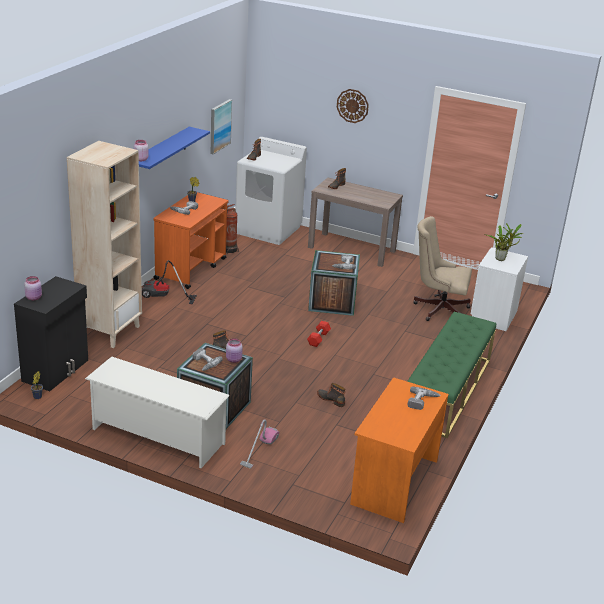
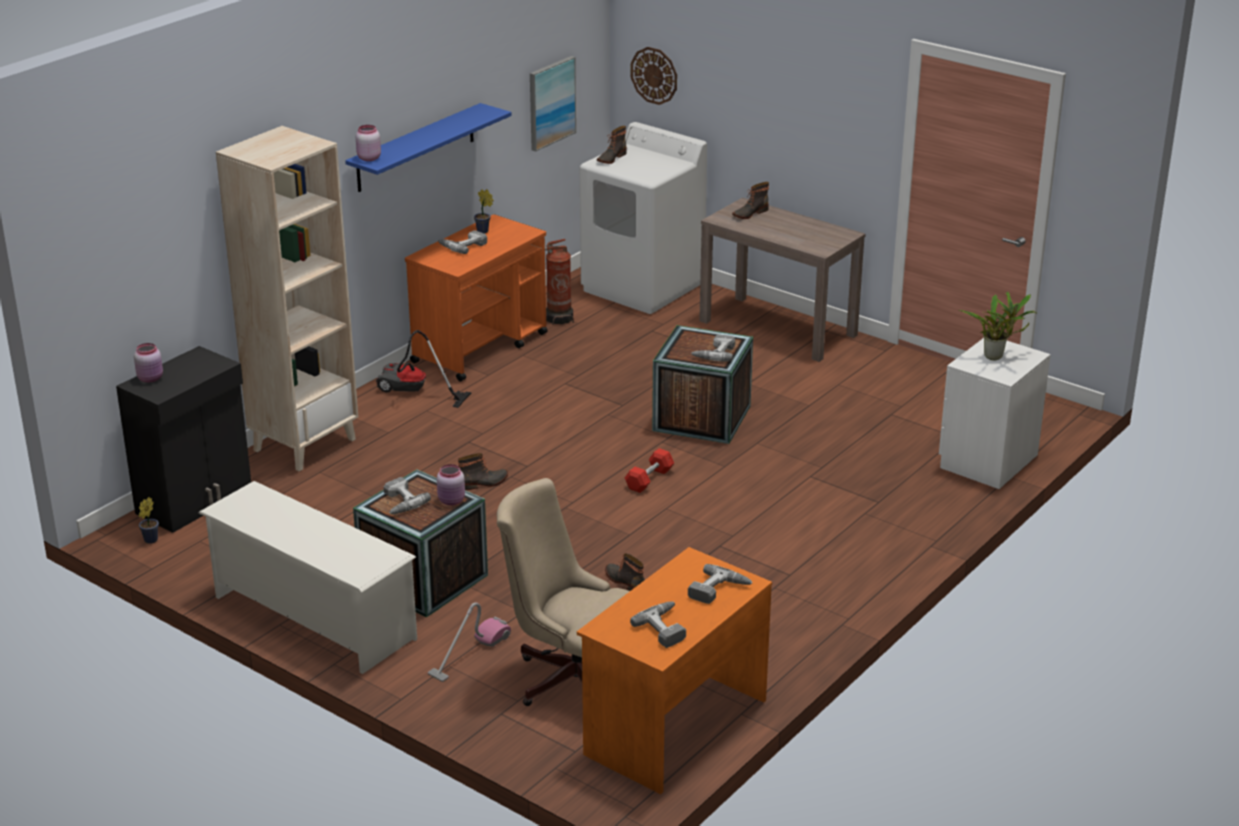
camera: 15 degrees right, 0 degrees up
wall clock [337,89,369,123] -> wall clock moved to [631,47,677,105]
green bench [407,312,496,438] -> none
beige office chair [414,216,472,321] -> beige office chair moved to [497,478,630,706]
none -> power drill [630,602,686,648]

